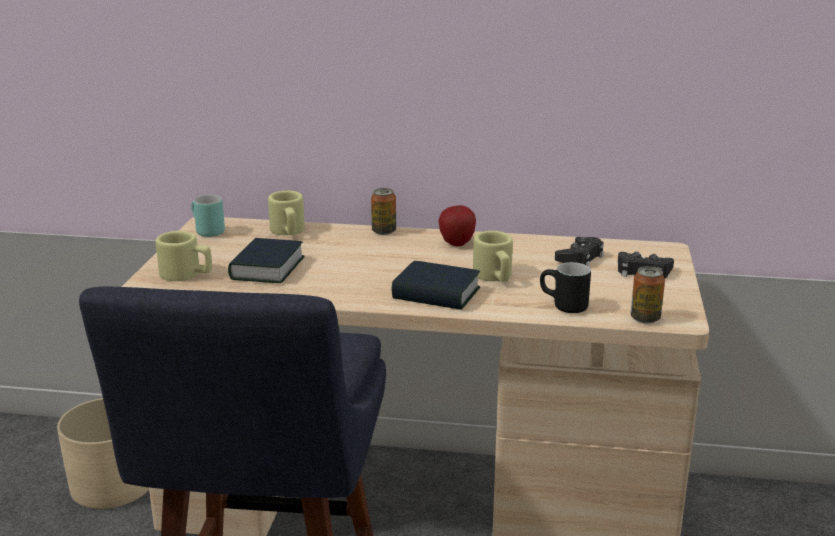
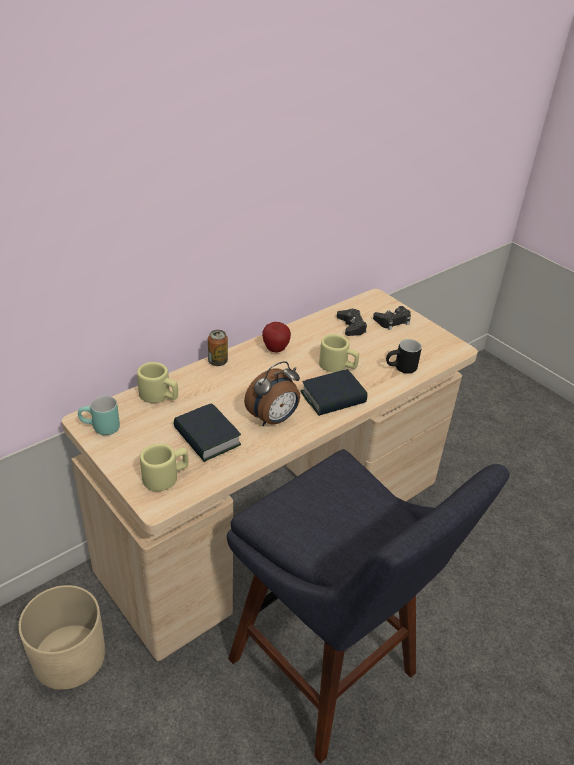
camera: 50 degrees left, 15 degrees up
can [631,266,665,324] -> none
none -> alarm clock [244,361,300,426]

